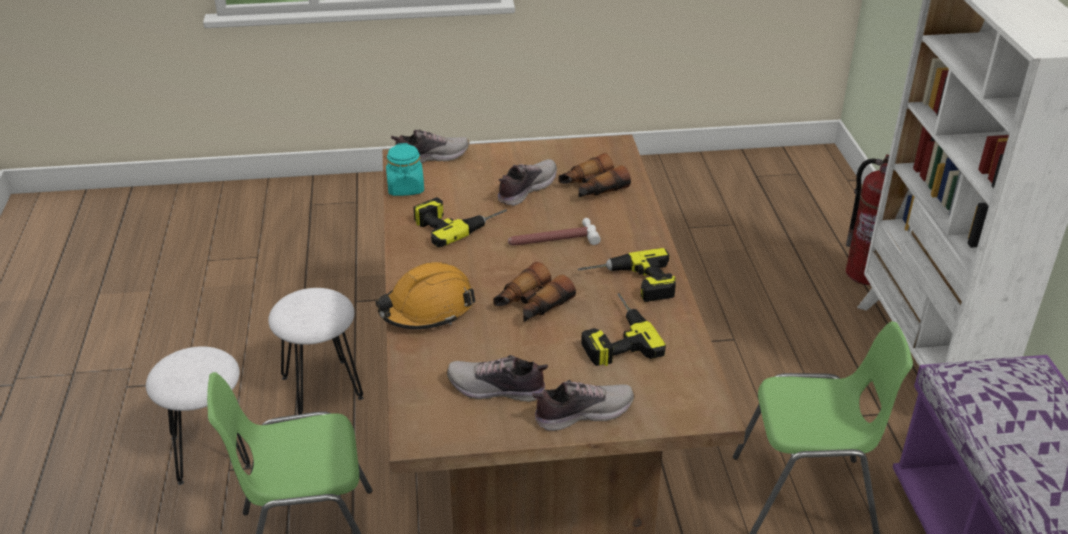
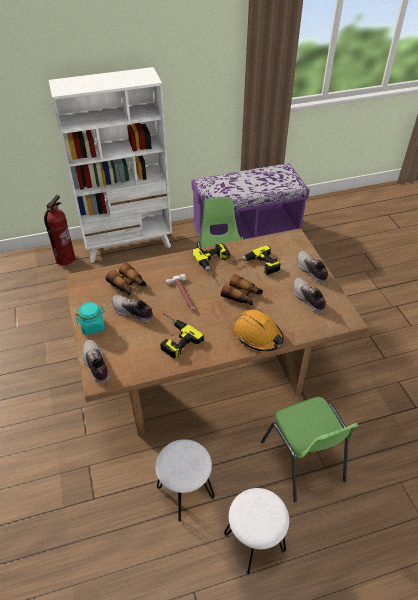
camera: 100 degrees left, 10 degrees up
turquoise jar [386,143,424,196] -> turquoise jar moved to [75,302,105,335]
shoe [447,355,548,402] -> shoe turned 150 degrees clockwise [293,277,327,313]

